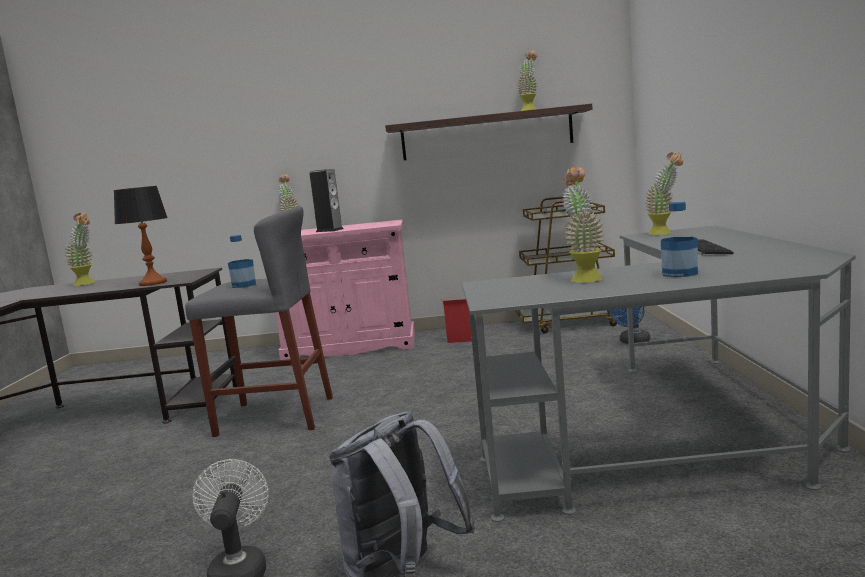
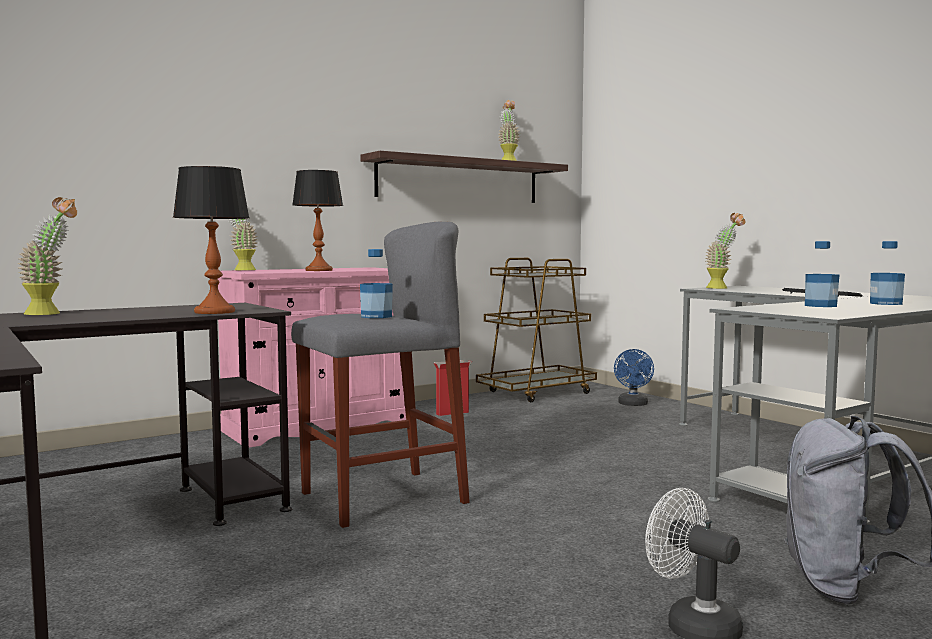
camera: 35 degrees left, 5 degrees down
speaker [309,169,344,232] -> table lamp [292,170,343,271]
potted plant [562,167,605,283] -> bottle [805,241,839,307]

